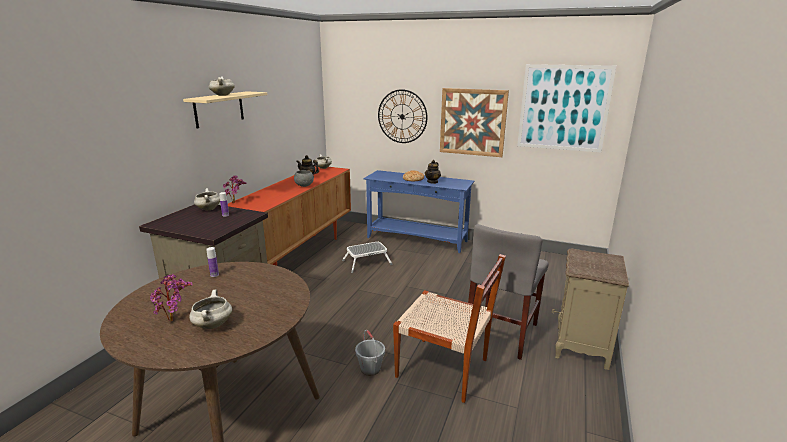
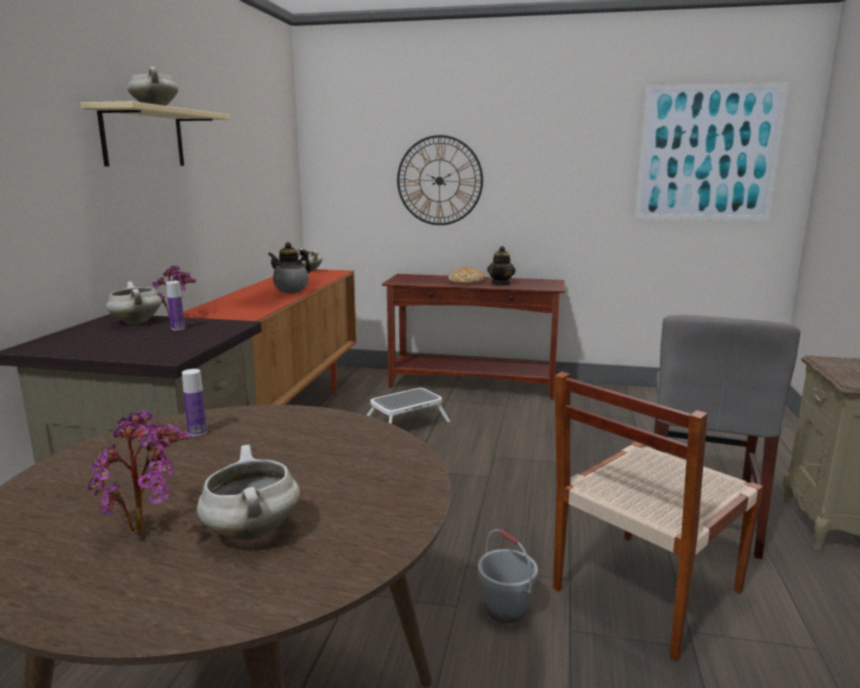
camera: 10 degrees left, 5 degrees down
blue console table [364,170,474,253] -> brown console table [382,274,565,400]
chair [393,254,506,403] -> chair turned 120 degrees clockwise [553,372,763,661]
picture [440,88,509,157] -> none

